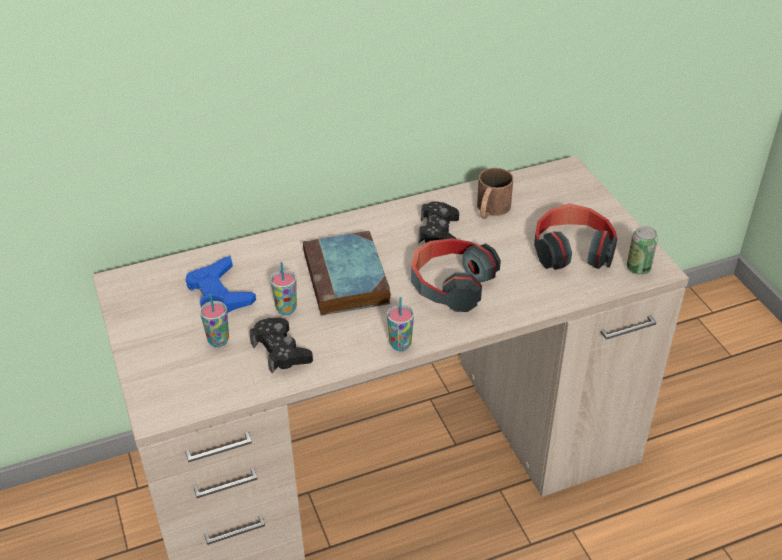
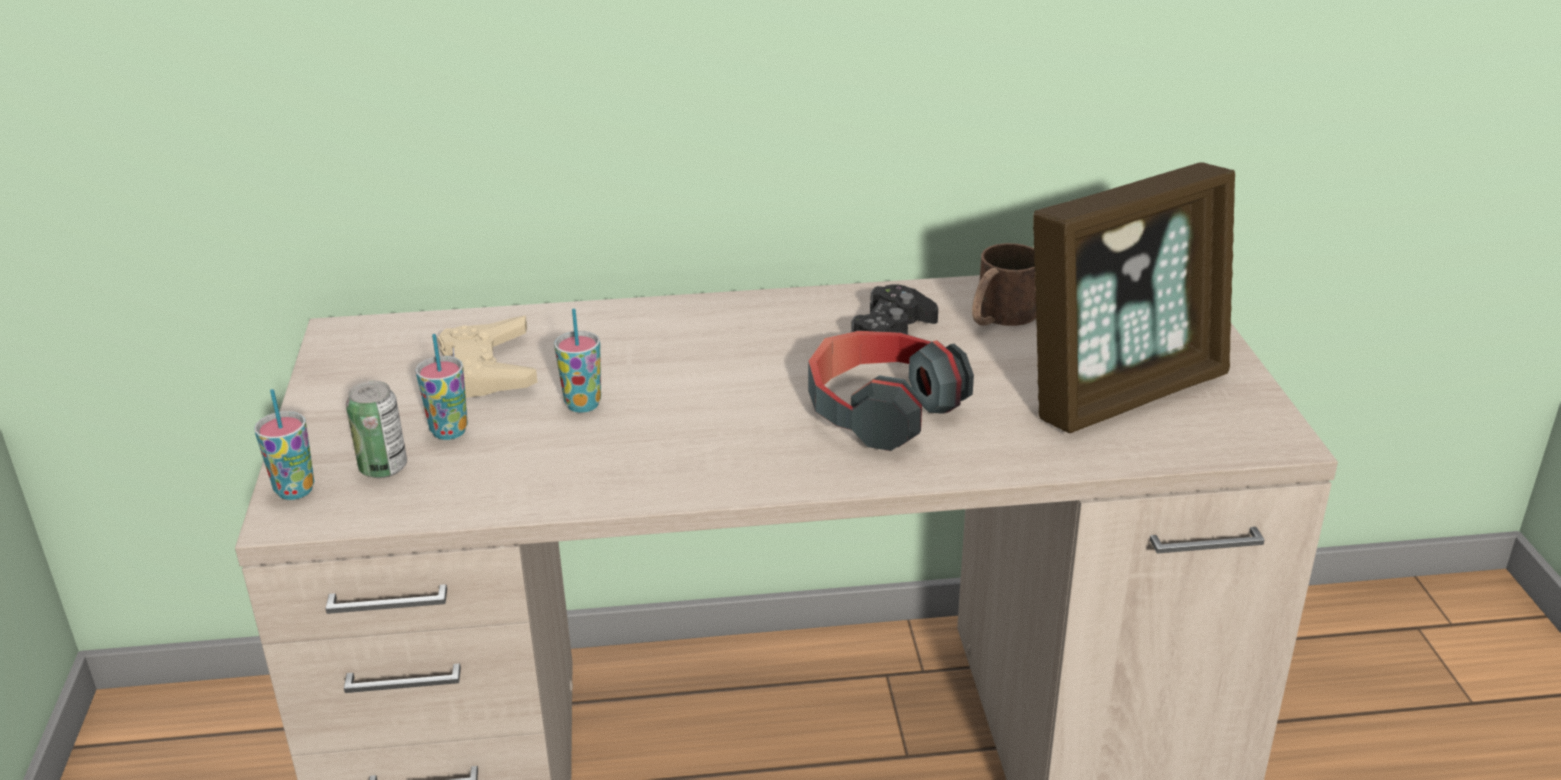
camera: 15 degrees right, 10 degrees down
blue game controller [186,256,256,313] -> beige game controller [438,315,538,398]
black game controller [249,318,313,374] -> none
book [303,231,391,315] -> none
cup [387,297,414,351] -> cup moved to [254,389,315,500]
headphones [534,203,617,270] -> picture frame [1033,162,1235,433]
can [627,226,658,275] -> can moved to [346,381,407,478]

